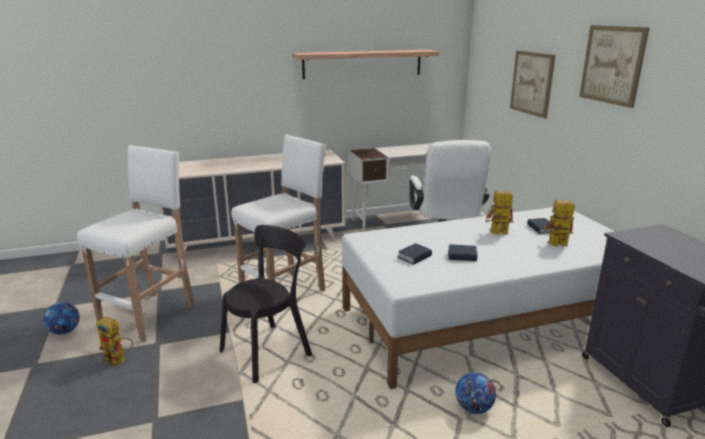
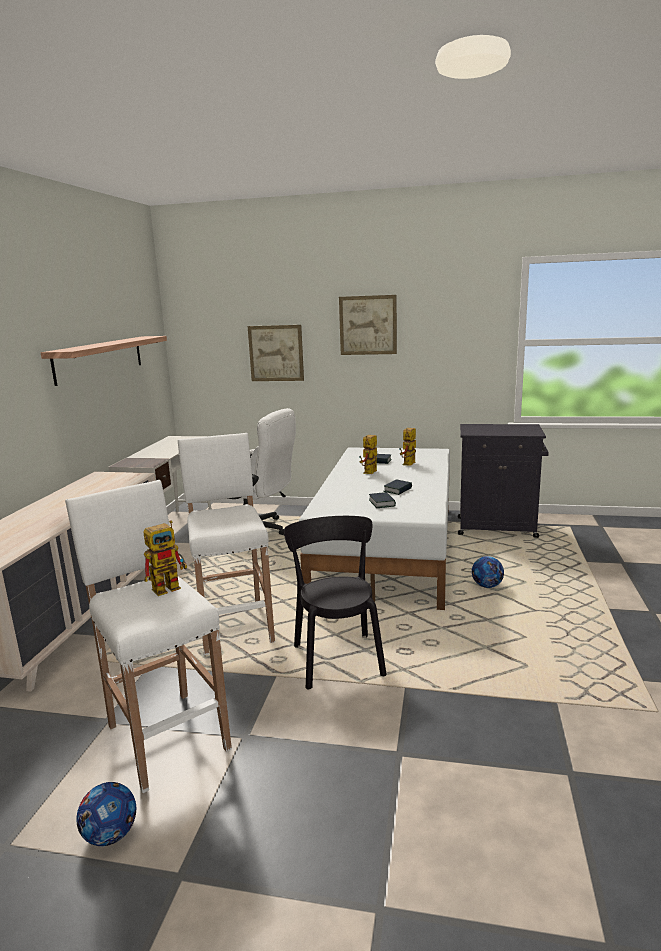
camera: 60 degrees left, 5 degrees down
toy robot [96,316,133,367] -> toy robot moved to [143,520,187,596]

